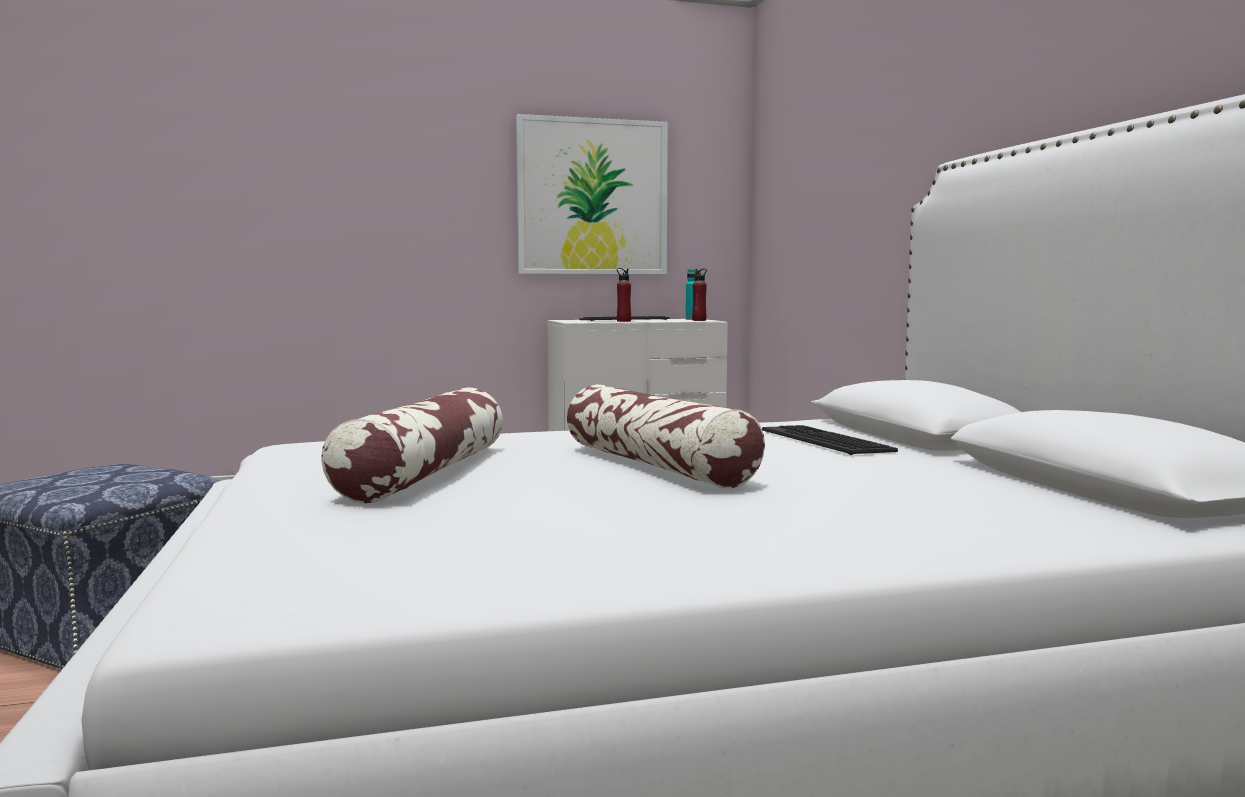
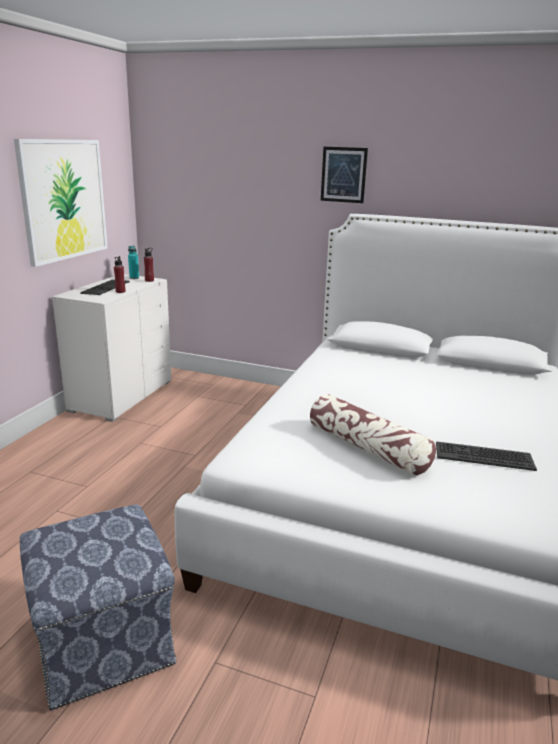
camera: 55 degrees left, 15 degrees up
pillow [567,385,765,488] -> none
keyboard [762,425,898,455] -> keyboard moved to [436,441,537,471]
none -> picture [321,147,368,203]

